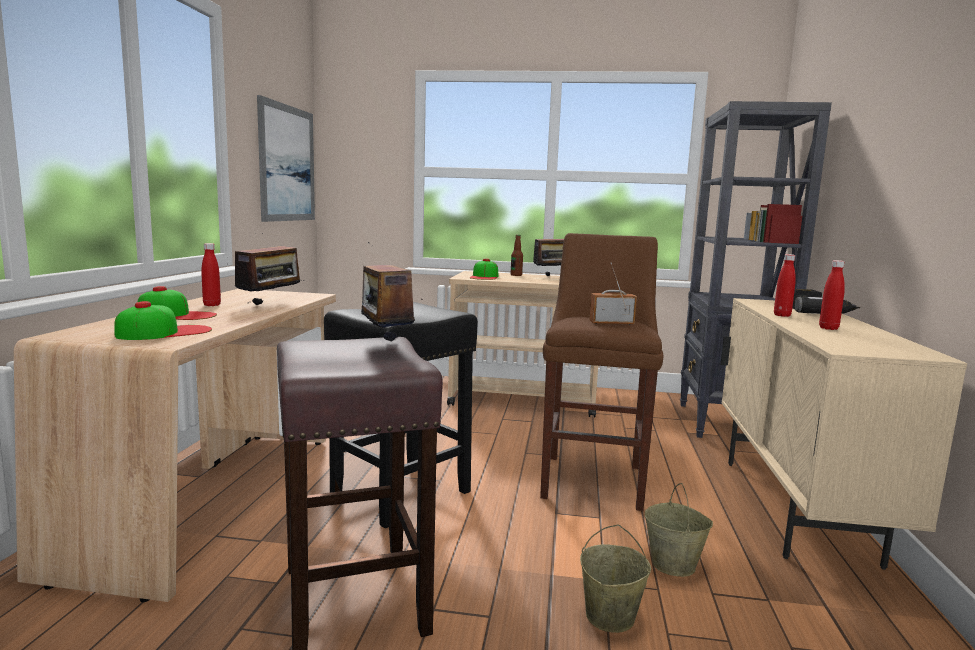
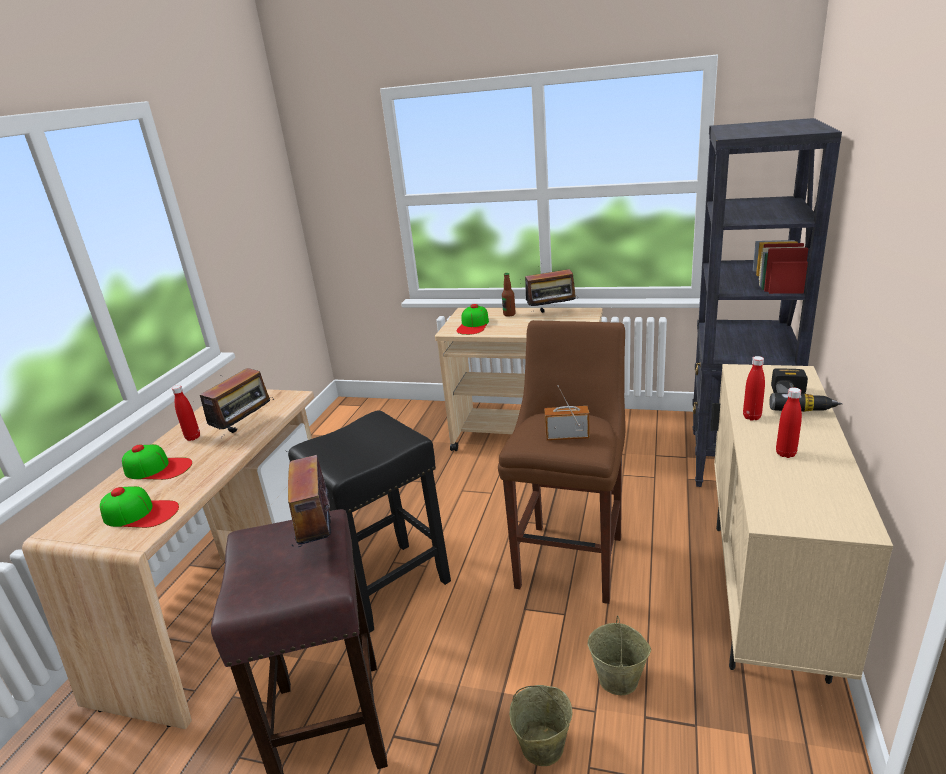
camera: 10 degrees right, 15 degrees up
cap [114,301,212,340] -> cap turned 45 degrees clockwise [100,486,179,528]
picture [257,95,315,222] -> none

